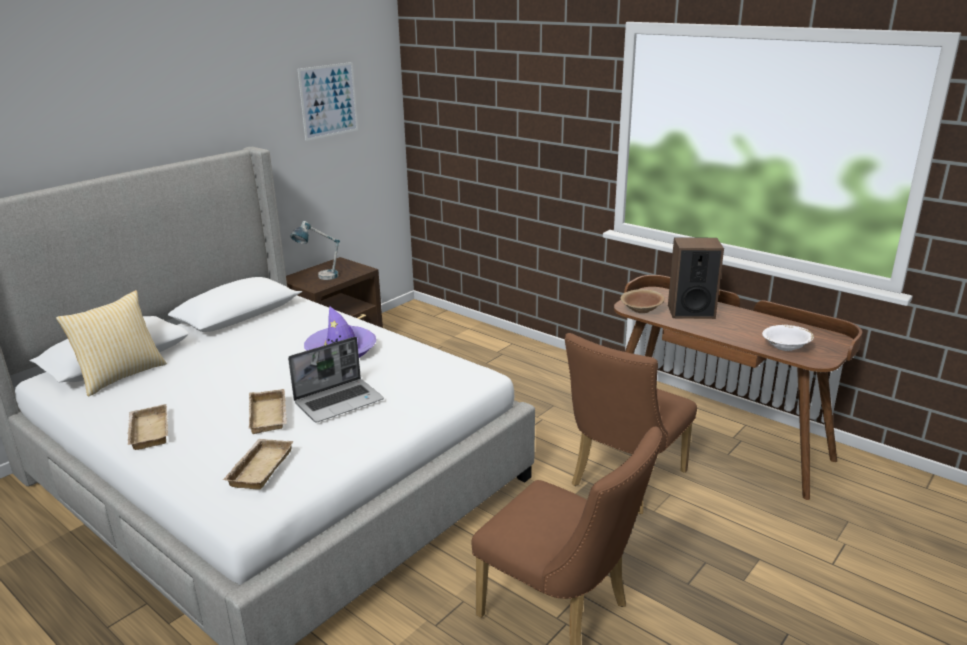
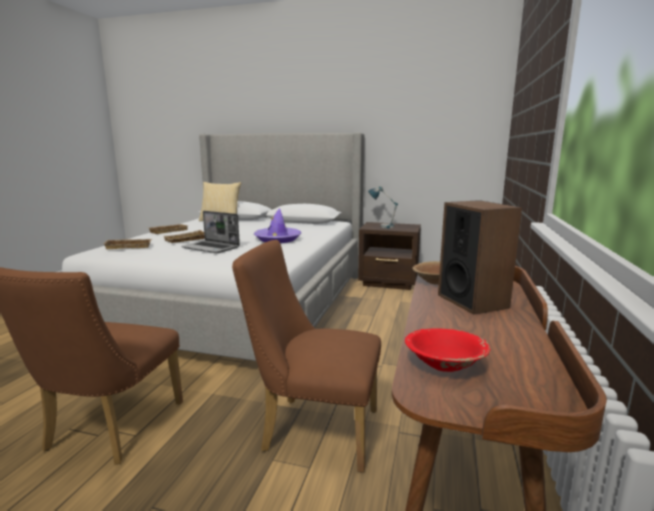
camera: 65 degrees right, 10 degrees down
picture [298,62,358,141] -> none
white bowl [762,325,814,351] -> red bowl [405,328,491,372]

